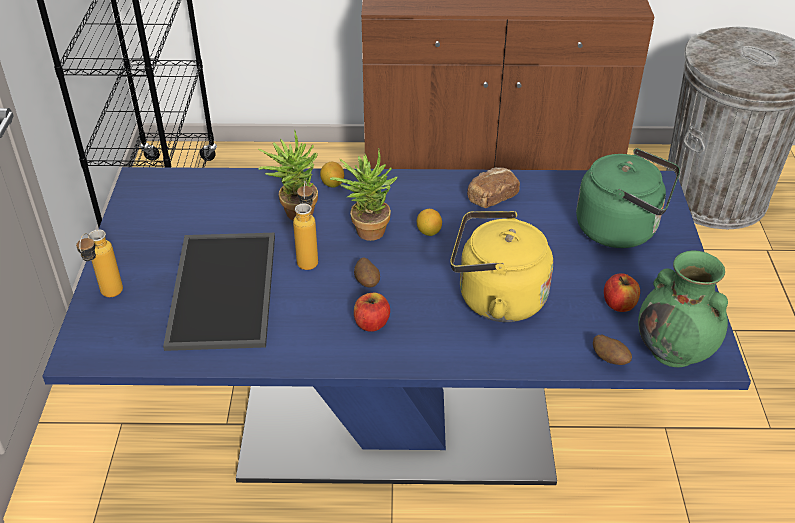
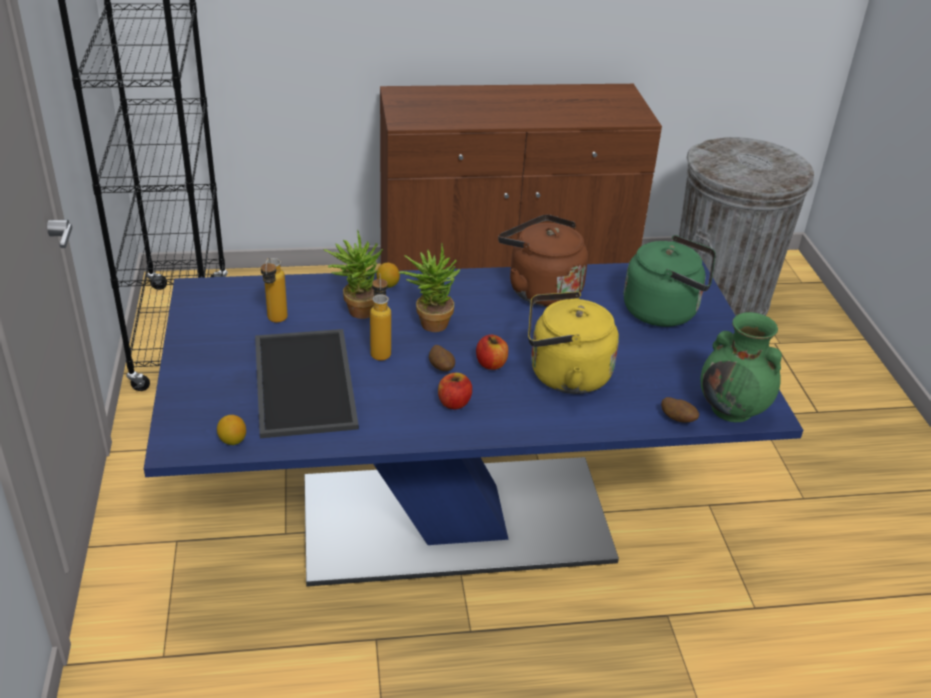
camera: 10 degrees left, 5 degrees down
bottle [76,229,123,297] -> bottle moved to [261,258,288,323]
lemon [417,209,442,236] -> lemon moved to [217,415,246,445]
bread [467,168,520,208] -> brown kettle [498,214,588,307]
apple [604,273,640,312] -> apple moved to [476,335,508,370]

